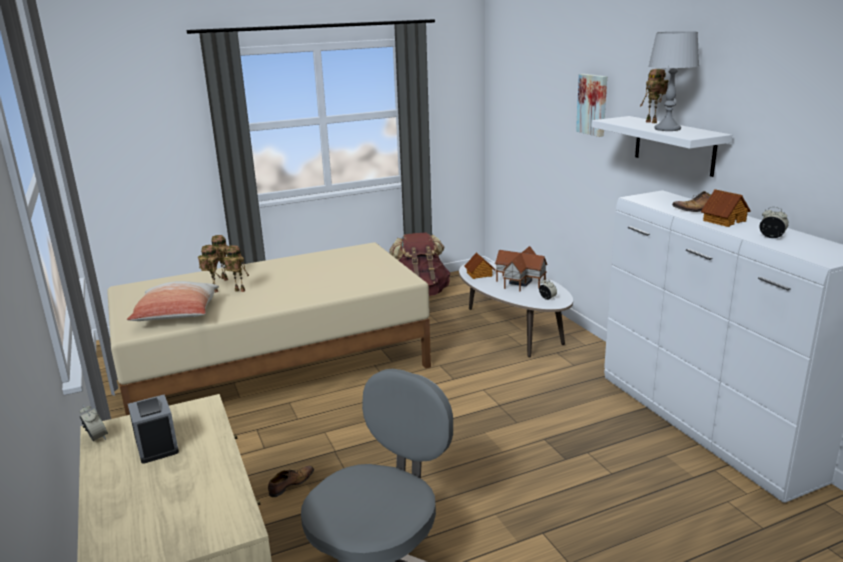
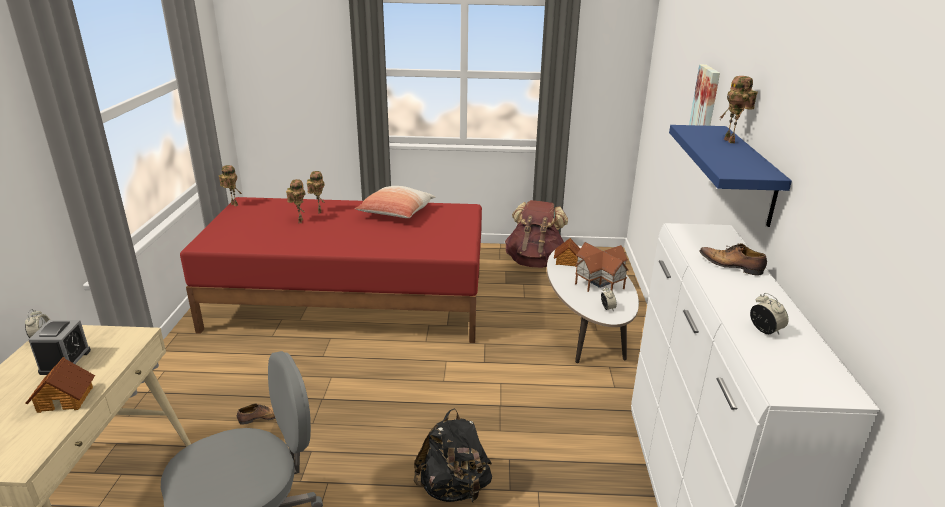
camera: 25 degrees right, 5 degrees up
beige bed [107,242,431,415] -> red bed [180,197,482,343]
pillow [126,281,219,321] -> pillow moved to [355,186,435,218]
toy robot [224,245,249,292] -> toy robot moved to [219,165,242,206]
white shelf [592,116,732,177] -> blue shelf [669,125,792,227]
grey table lamp [648,31,699,131] -> none
toy house [701,189,751,227] -> toy house moved to [26,357,95,413]
none -> black backpack [414,408,492,502]

